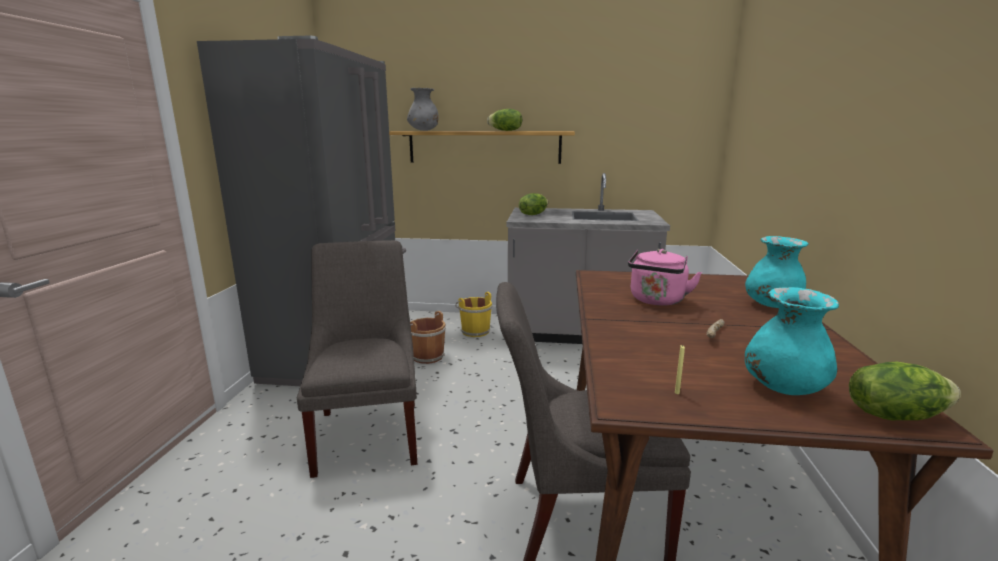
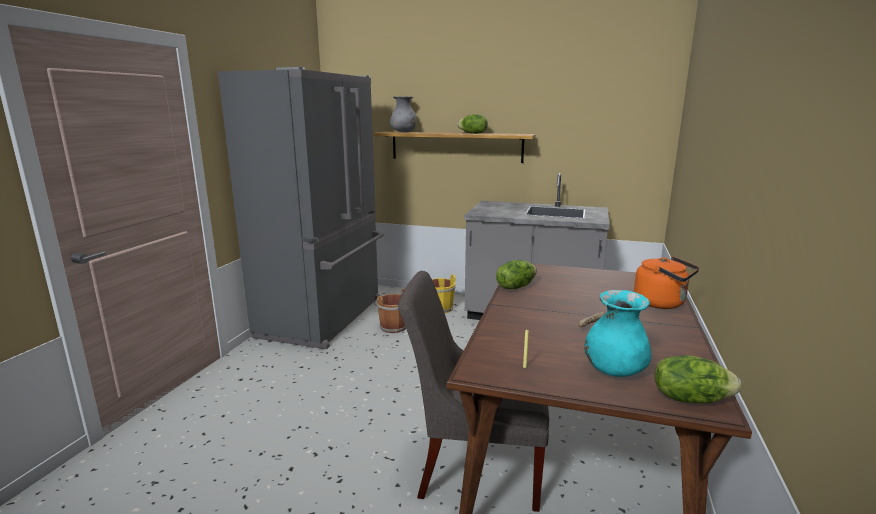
camera: 10 degrees right, 0 degrees up
grey chair [297,240,417,478] -> none
lettuce [519,193,548,215] -> lettuce moved to [496,260,537,289]
pink kettle [628,249,702,306] -> none
turquoise vase [745,236,809,308] -> orange kettle [634,256,699,309]

